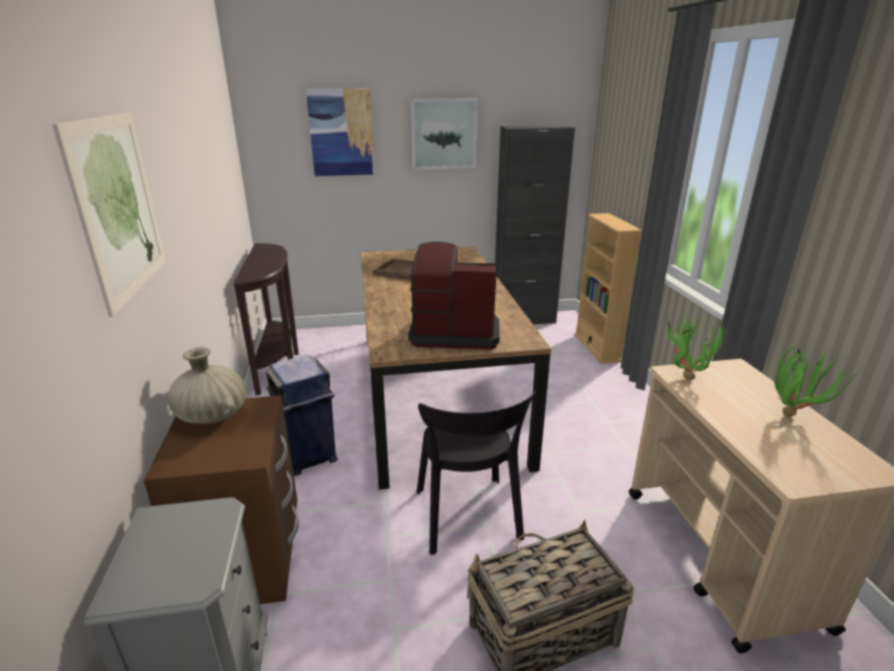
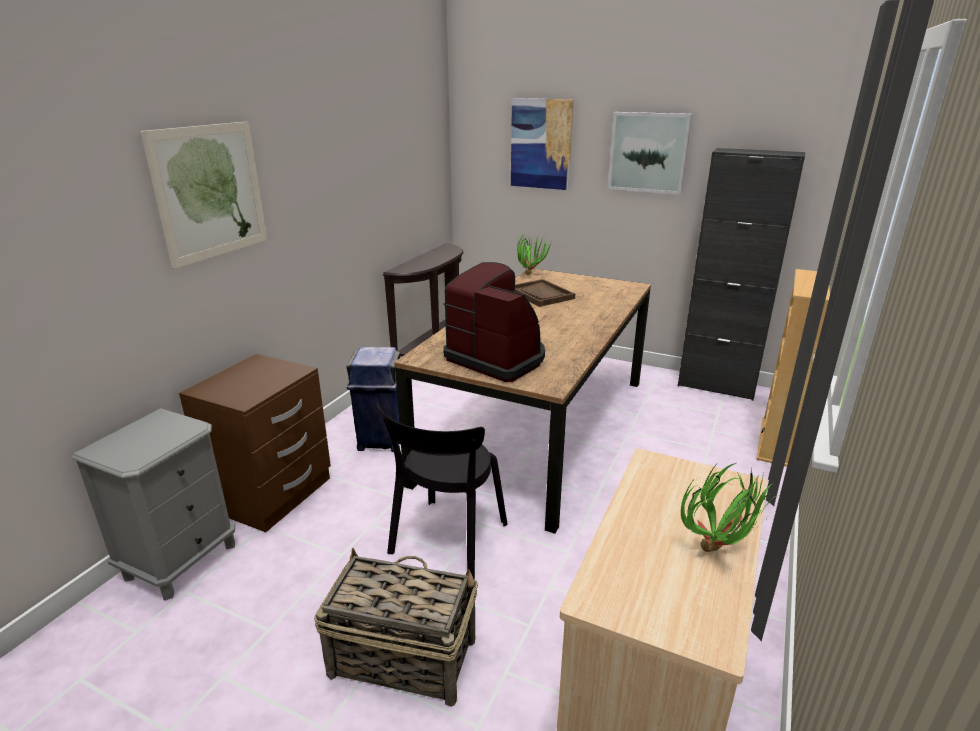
camera: 35 degrees right, 0 degrees up
beige vase [168,347,247,424] -> none
potted plant [662,312,728,380] -> potted plant moved to [517,234,552,276]

